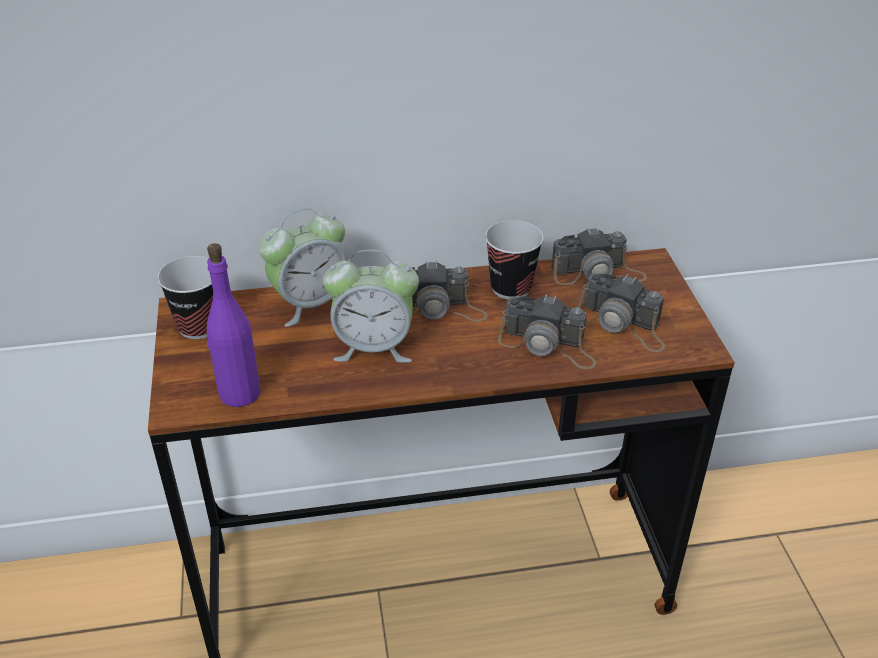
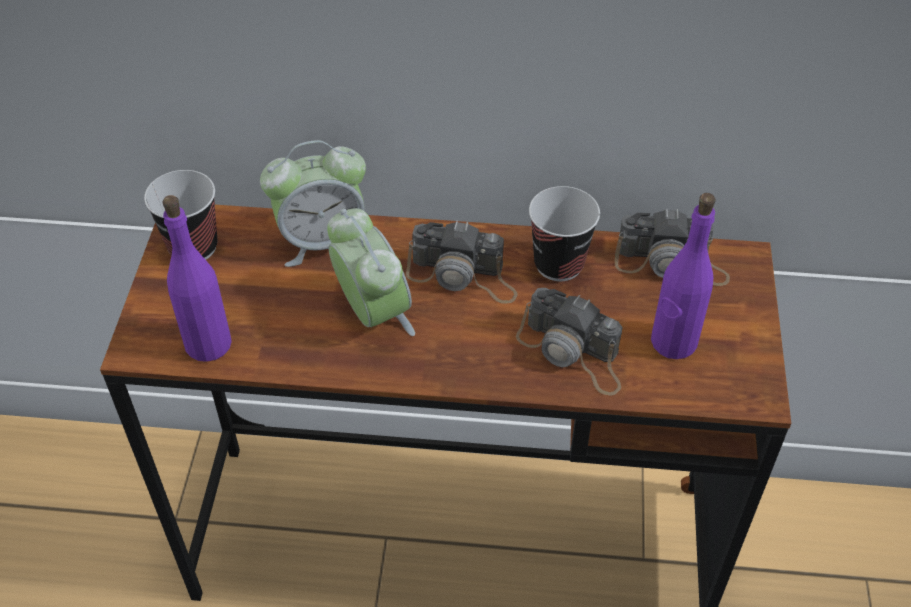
camera: 15 degrees right, 10 degrees up
alarm clock [323,250,419,363] -> alarm clock turned 135 degrees counterclockwise [327,208,415,336]
camera [578,273,665,352] -> purple bottle [651,193,716,359]

